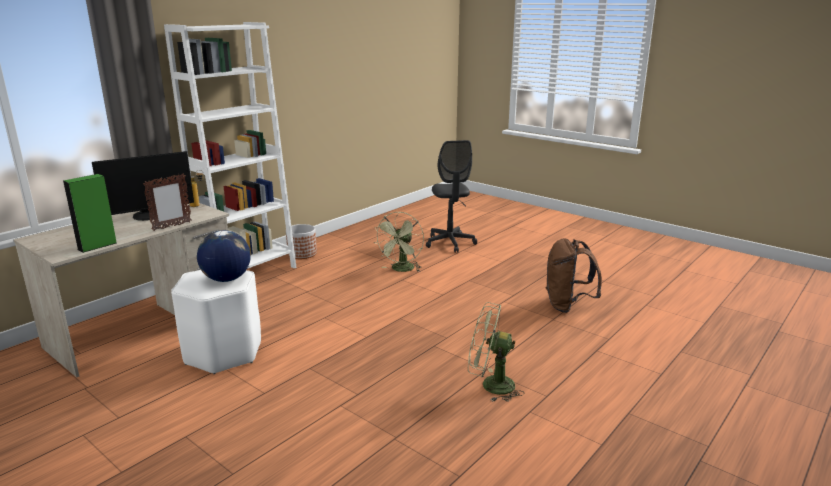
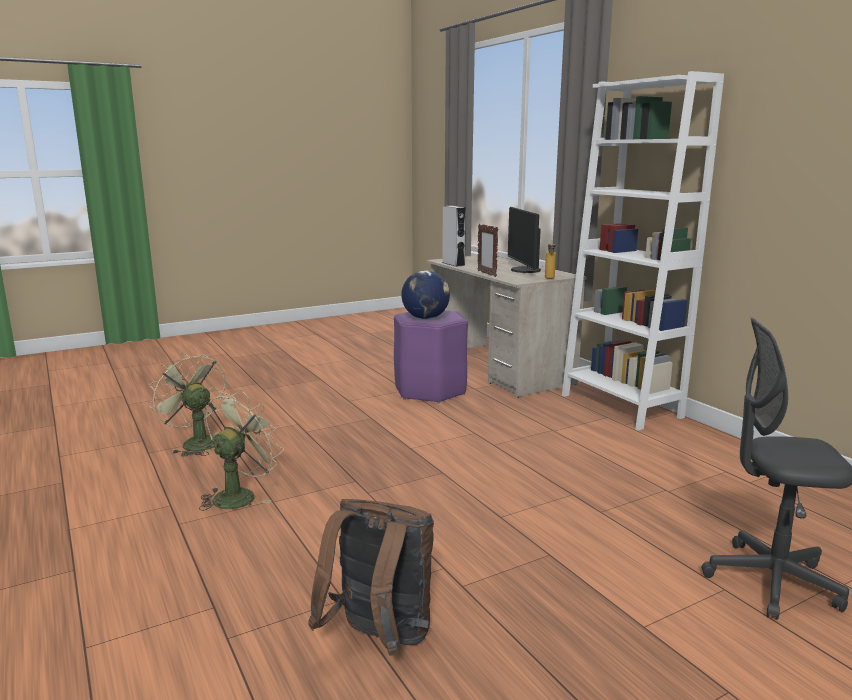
camera: 110 degrees right, 5 degrees down
green speaker [63,174,116,253] -> grey speaker [442,206,466,267]
white stool [171,270,261,374] -> purple stool [394,310,468,403]
planter [286,224,317,259] -> none
green fan [374,212,424,272] -> green fan moved to [148,353,225,456]

